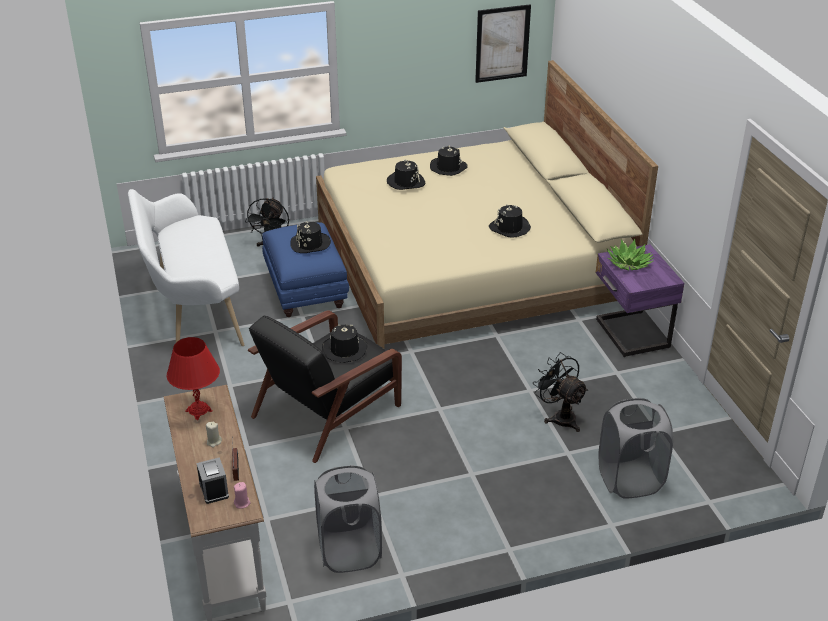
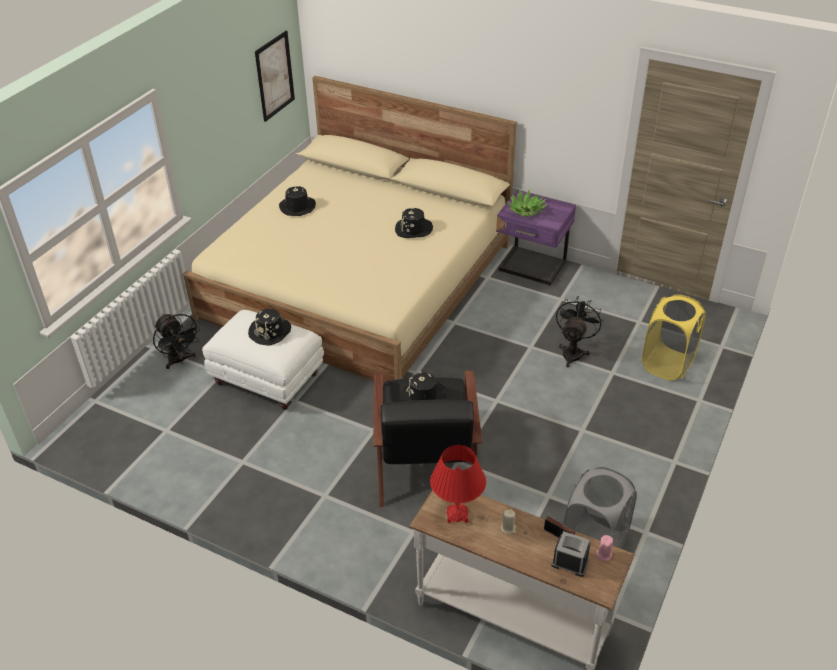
camera: 45 degrees left, 5 degrees up
white bench [128,189,244,346] -> none
blue ottoman [262,222,349,317] -> white ottoman [202,310,324,410]
black hat [387,160,425,190] -> none
black fan [533,352,588,432] -> black fan turned 105 degrees clockwise [556,296,603,367]
grey laundry basket [599,398,673,499] -> yellow laundry basket [642,294,706,381]

